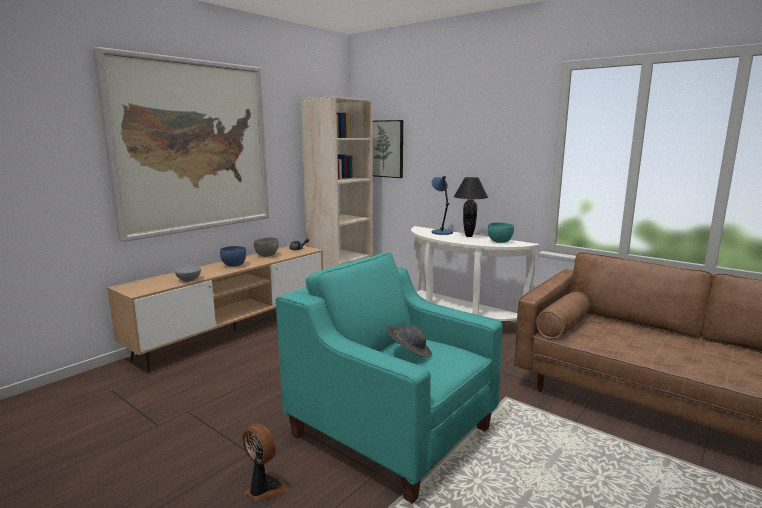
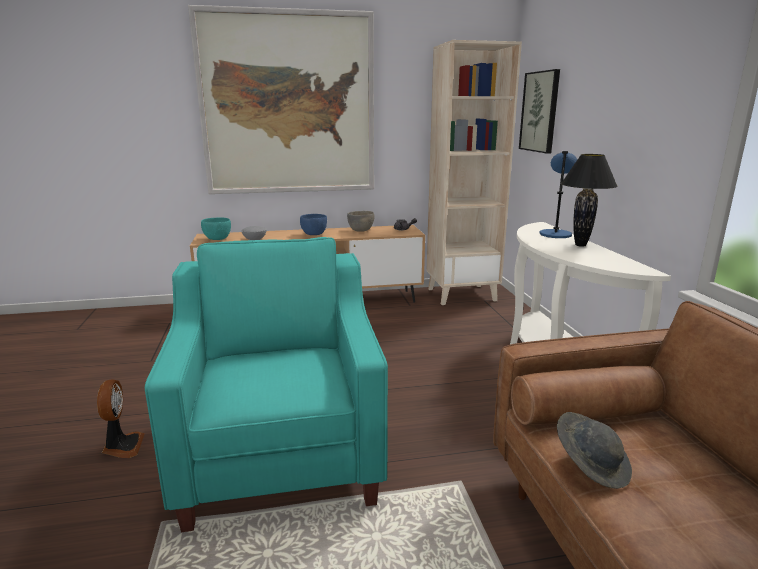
camera: 40 degrees right, 5 degrees up
grey hat [387,325,432,358] -> grey hat moved to [557,412,632,489]
turquoise bowl [488,222,514,243] -> turquoise bowl moved to [201,218,231,240]

